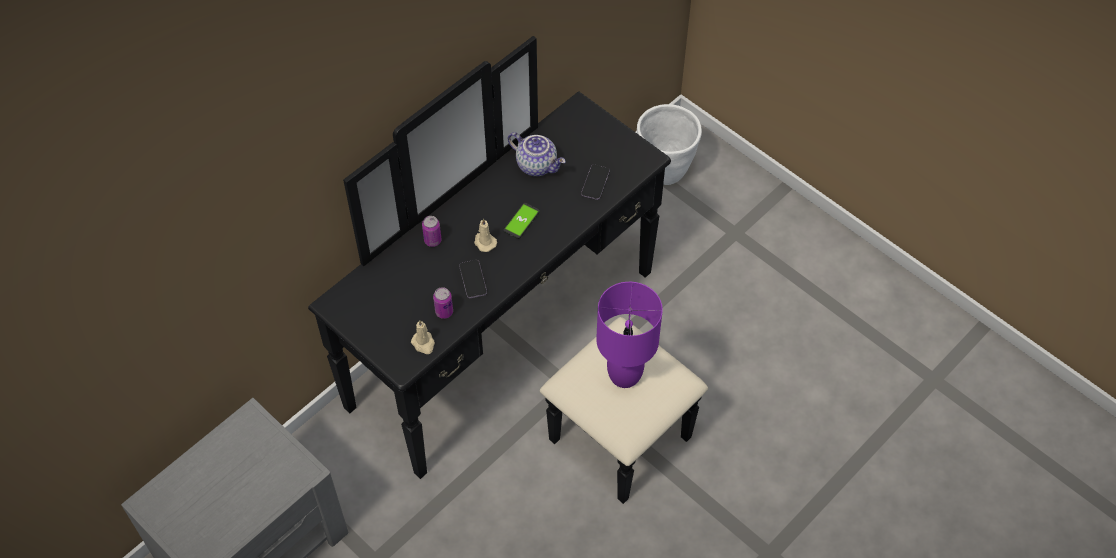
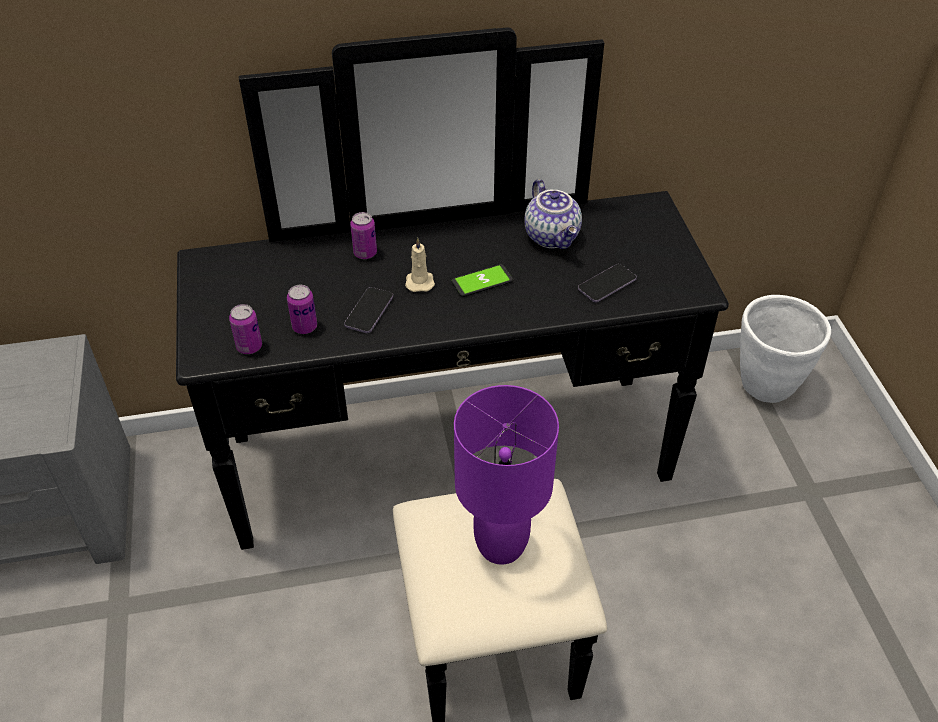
camera: 35 degrees right, 10 degrees down
beige candle [411,320,435,354] -> can [229,304,262,354]

